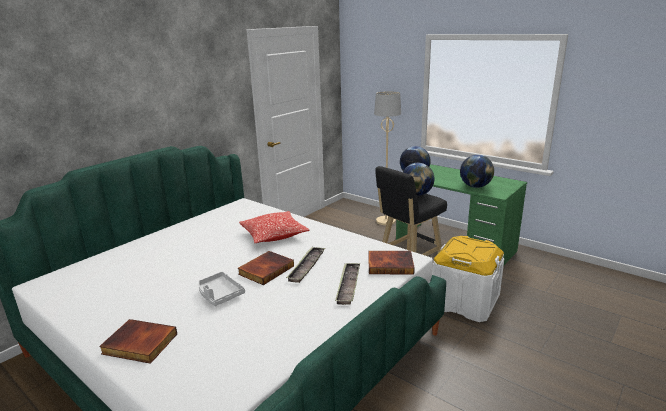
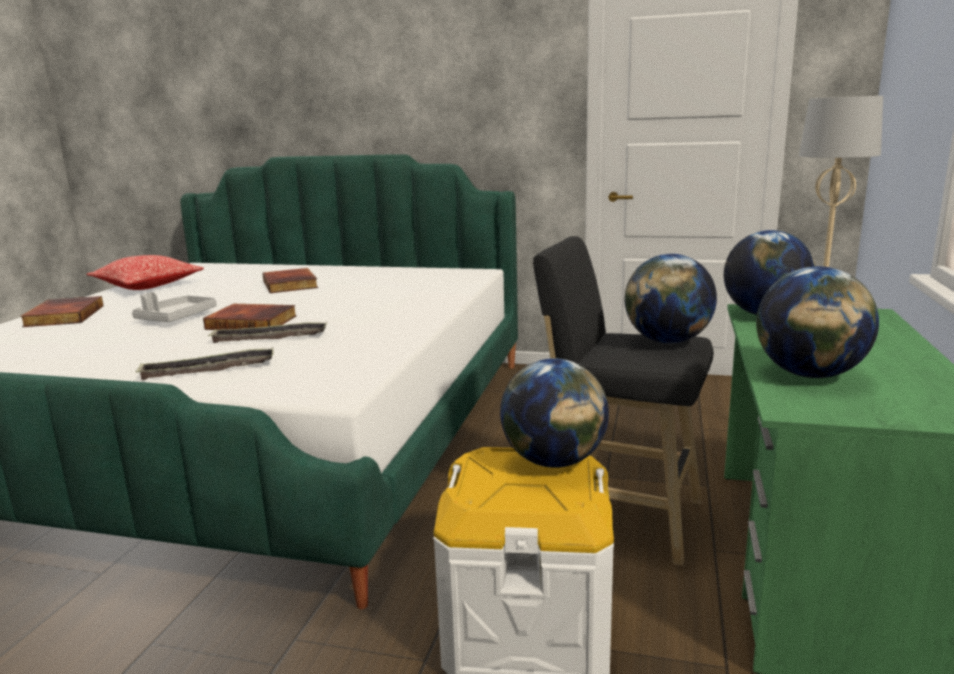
camera: 65 degrees right, 5 degrees down
pillow [239,211,309,243] -> pillow moved to [86,255,204,290]
book [368,251,415,274] -> book moved to [262,268,318,293]
none -> globe [500,358,609,468]

